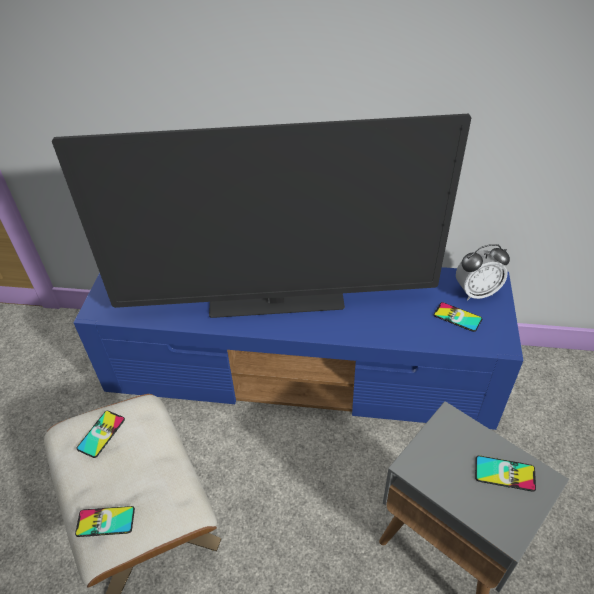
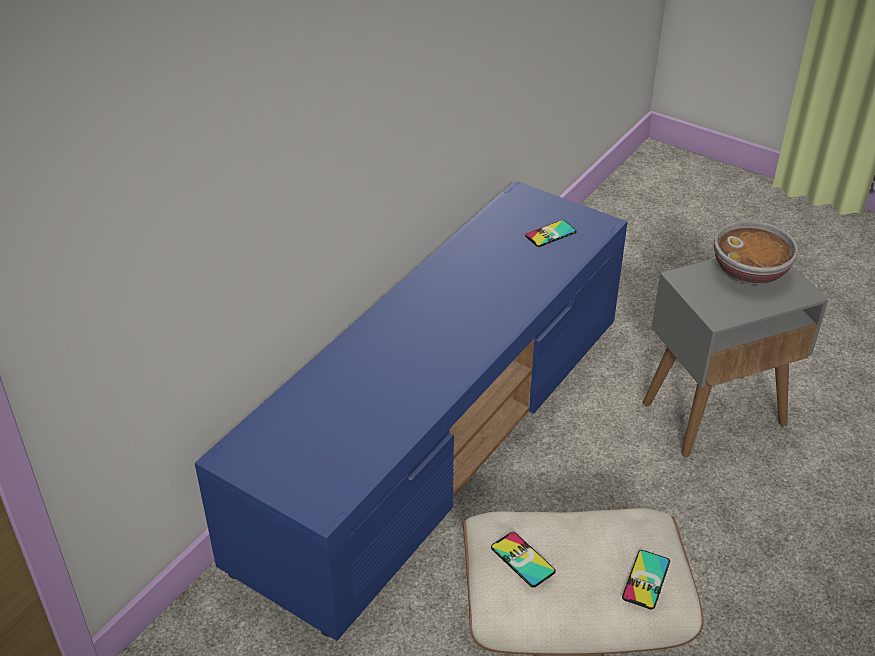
camera: 65 degrees left, 5 degrees down
television [52,114,471,318] -> none
alarm clock [456,244,510,300] -> none
phone [475,455,536,492] -> bowl [714,220,798,285]

